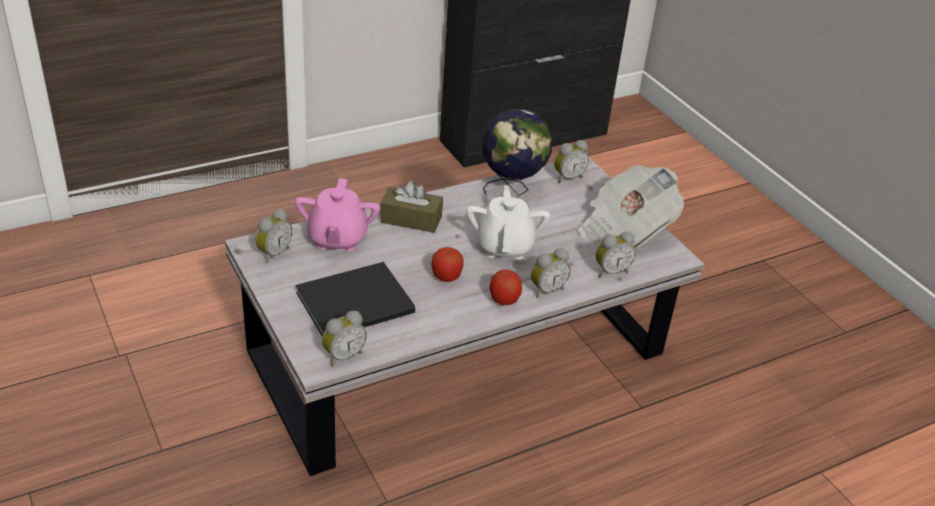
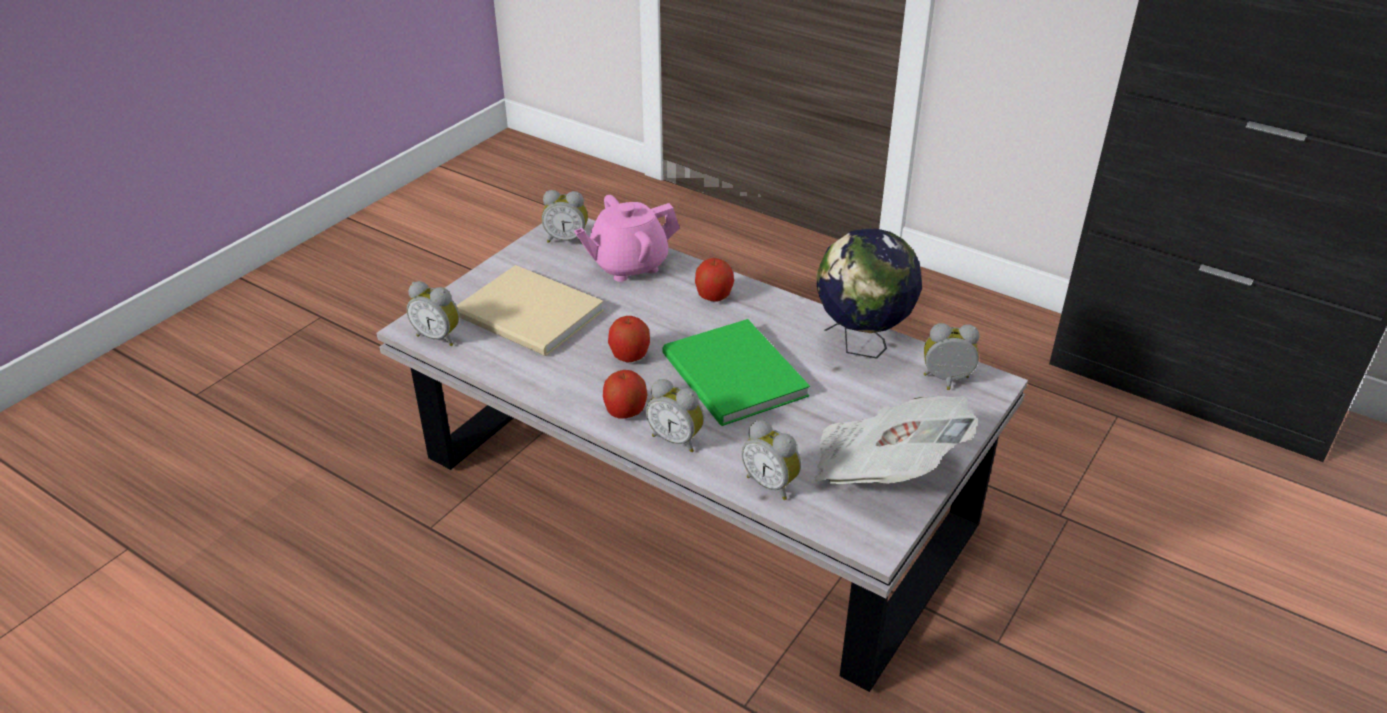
camera: 65 degrees right, 0 degrees up
black book [296,262,415,337] -> beige book [456,265,604,356]
brown tissue box [380,181,443,233] -> apple [695,258,734,302]
white teapot [466,185,550,260] -> green book [663,319,810,426]
alarm clock [554,140,589,183] -> alarm clock turned 150 degrees clockwise [924,323,979,390]

